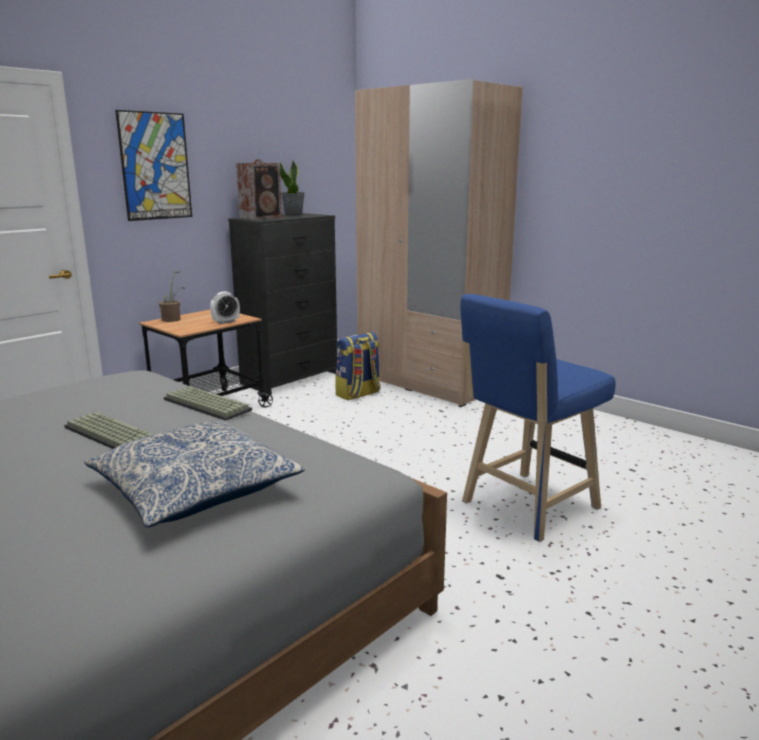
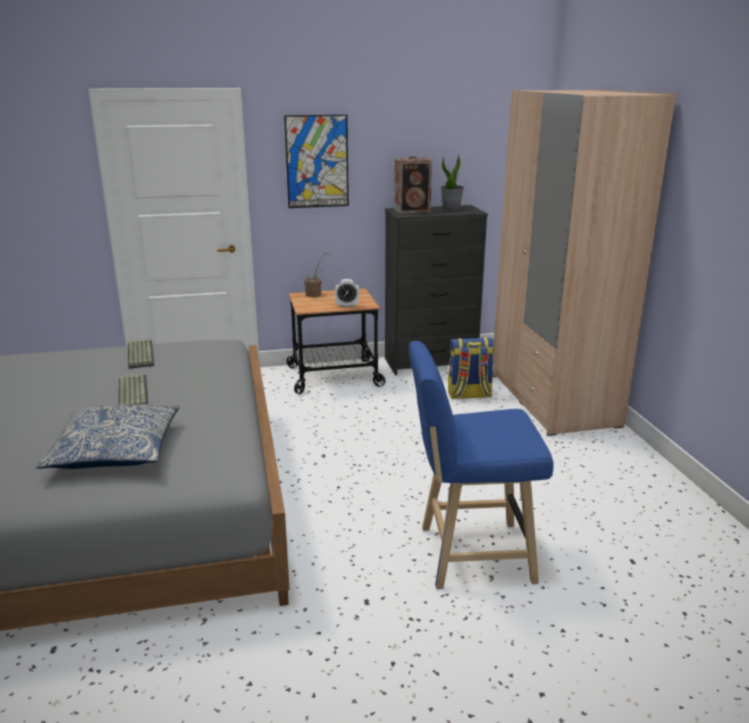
camera: 35 degrees right, 5 degrees up
keyboard [164,386,252,420] -> keyboard moved to [128,338,154,369]

